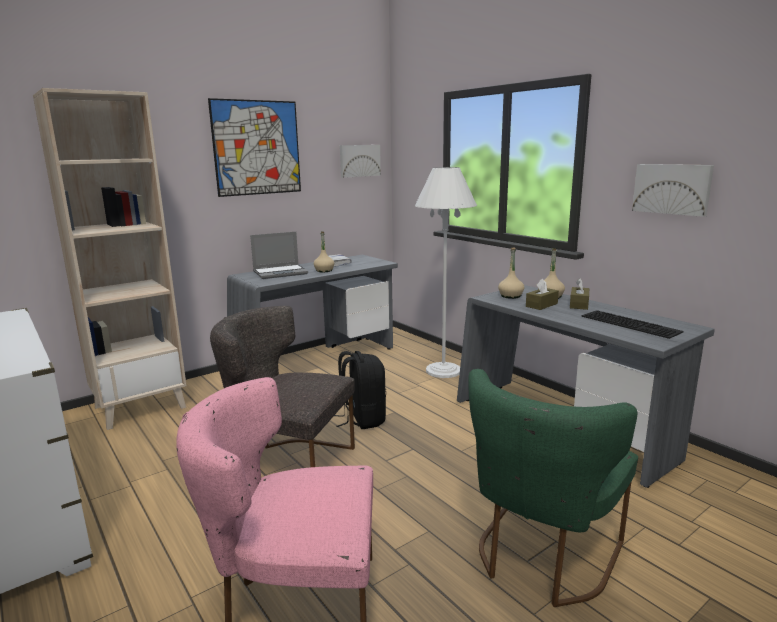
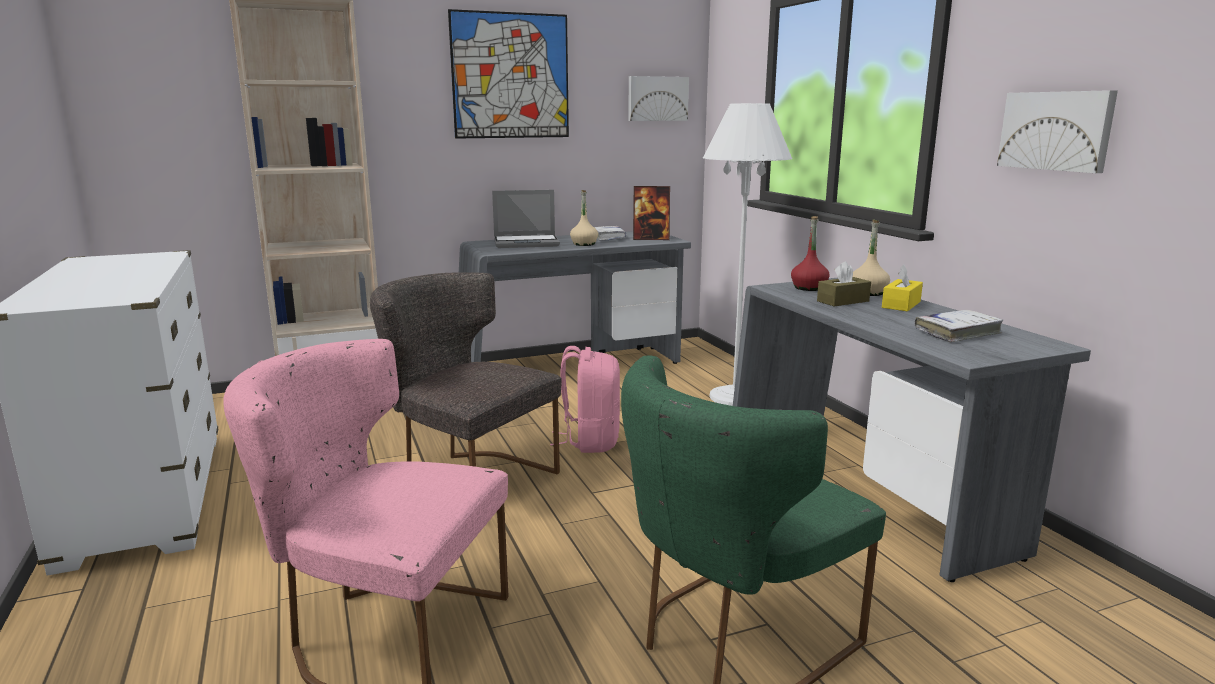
camera: 15 degrees right, 0 degrees up
black backpack [334,351,386,429] -> pink backpack [550,346,620,453]
beige bottle [498,248,525,299] -> red bottle [791,216,830,291]
brown tissue box [570,278,589,310] -> yellow tissue box [882,264,923,311]
keyboard [581,310,684,339] -> white book [915,310,1003,342]
none -> picture frame [633,186,670,240]

